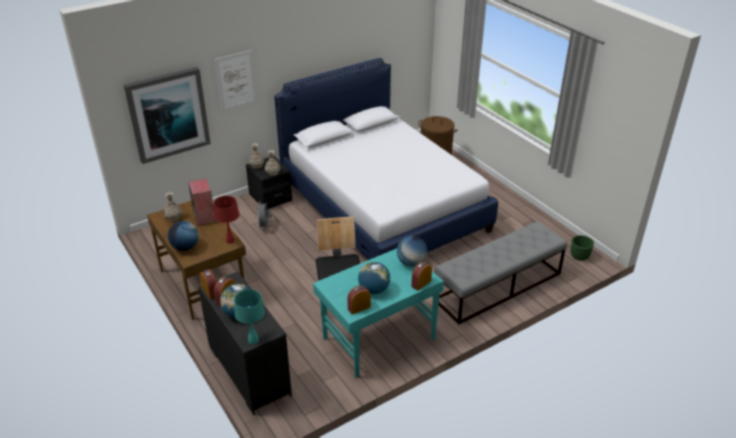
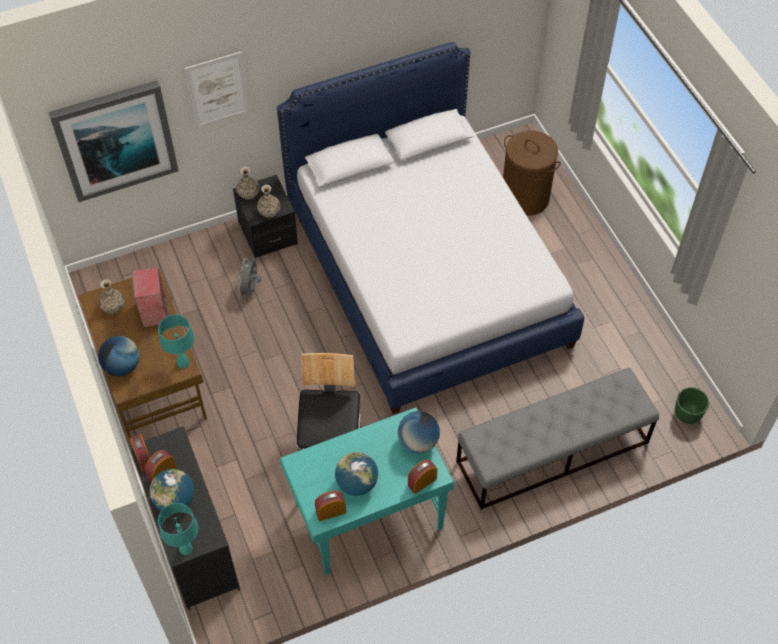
camera: 10 degrees right, 20 degrees up
red table lamp [213,196,239,244] -> turquoise table lamp [158,315,194,368]

